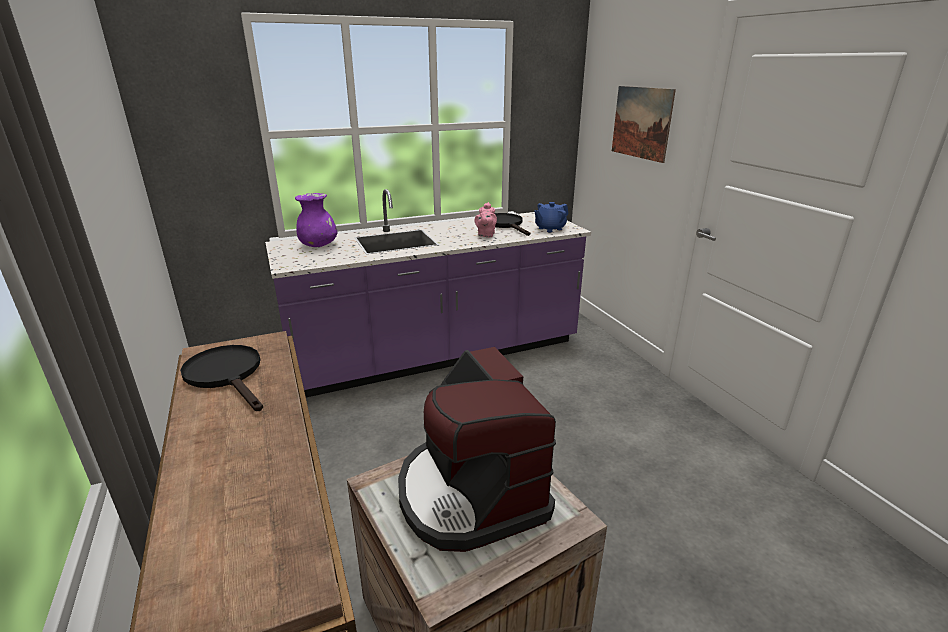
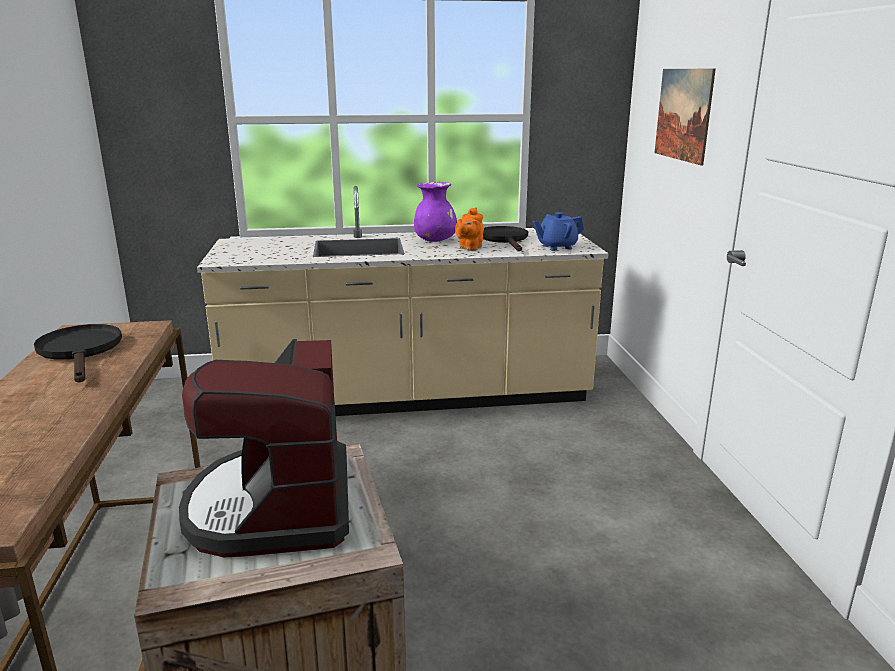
camera: 15 degrees right, 5 degrees down
purple counter [265,189,591,398] -> beige counter [197,186,609,416]
purple vase [295,193,338,247] -> purple vase moved to [414,182,457,242]
pink teapot [475,202,497,238] -> orange teapot [455,207,484,251]

